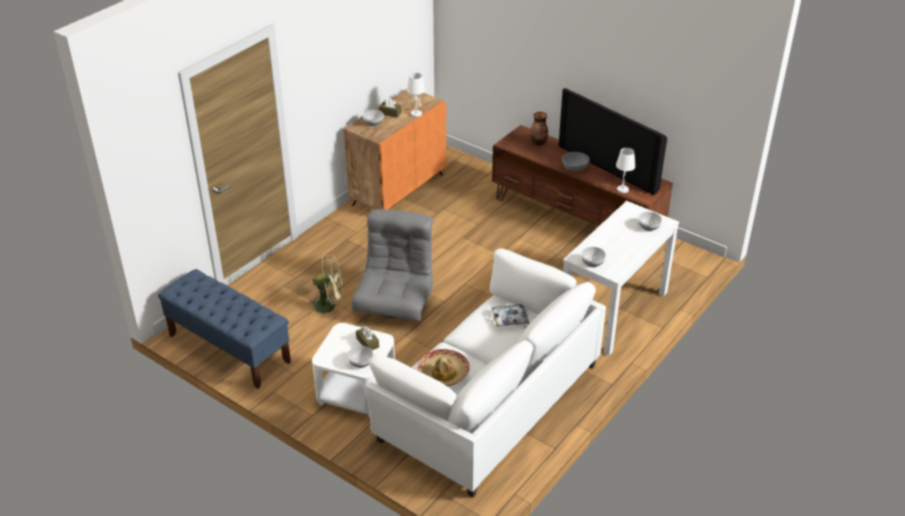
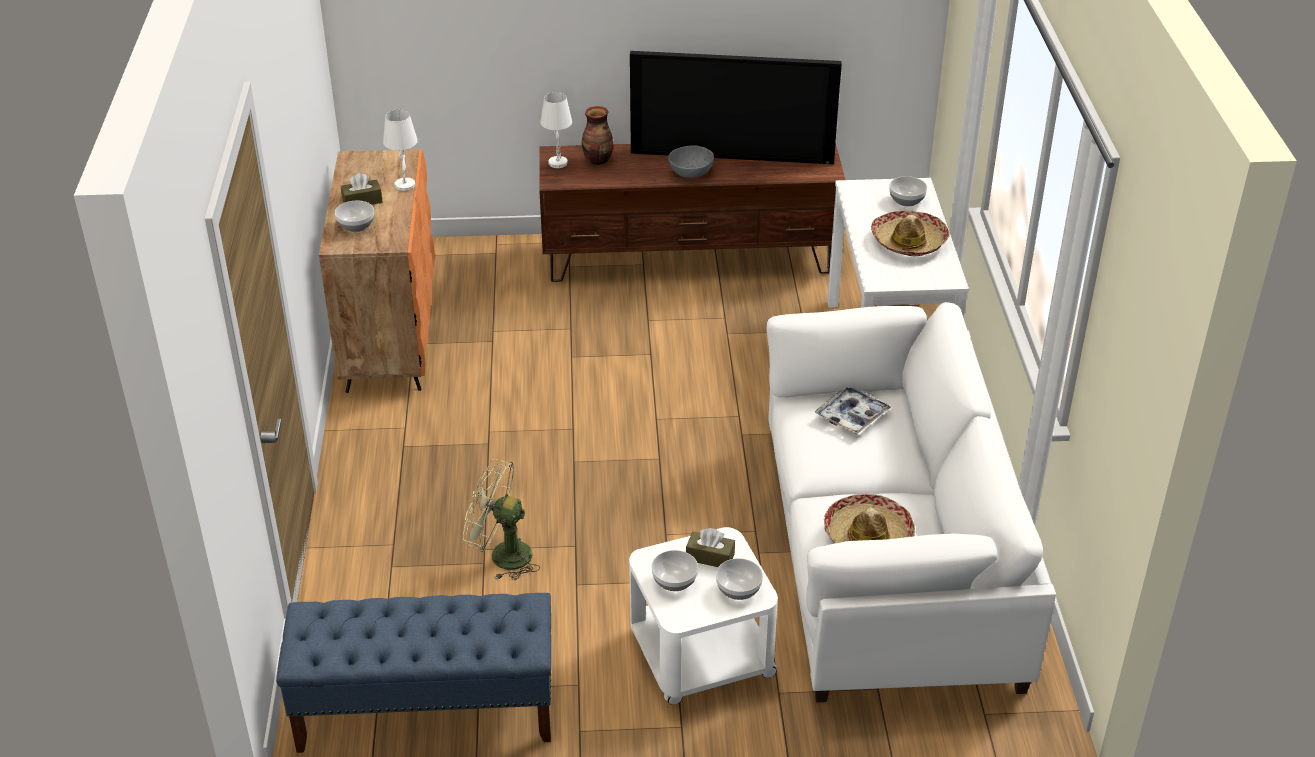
camera: 40 degrees left, 0 degrees up
green fan [307,255,344,319] -> green fan turned 120 degrees counterclockwise [463,459,540,580]
grey armchair [352,209,433,321] -> none
bowl [581,247,606,267] -> bowl moved to [652,550,698,591]
white table lamp [616,148,636,193] -> white table lamp moved to [540,92,572,168]
none -> hat [871,211,950,256]

